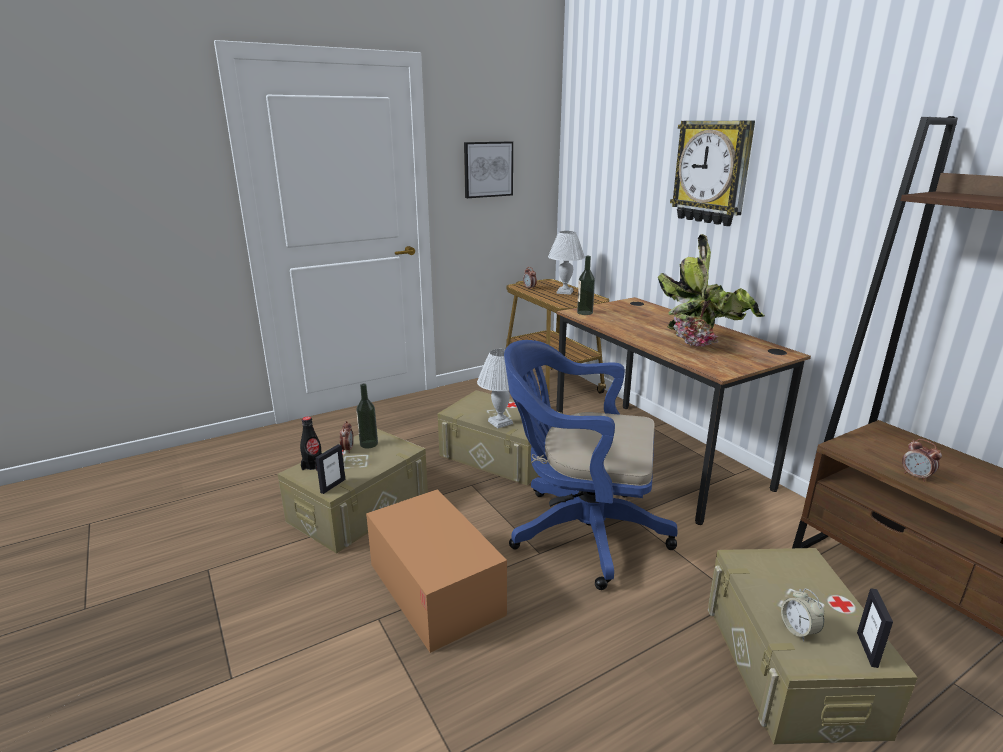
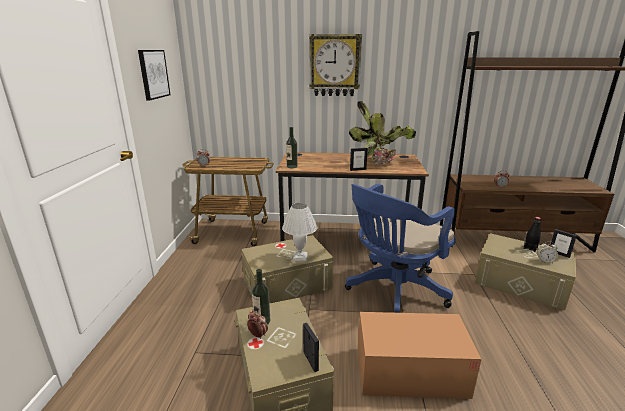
camera: 55 degrees left, 0 degrees up
black bottle [300,416,322,471] -> black bottle moved to [523,217,542,252]
white table lamp [548,231,585,295] -> none
none -> picture frame [350,148,368,171]

